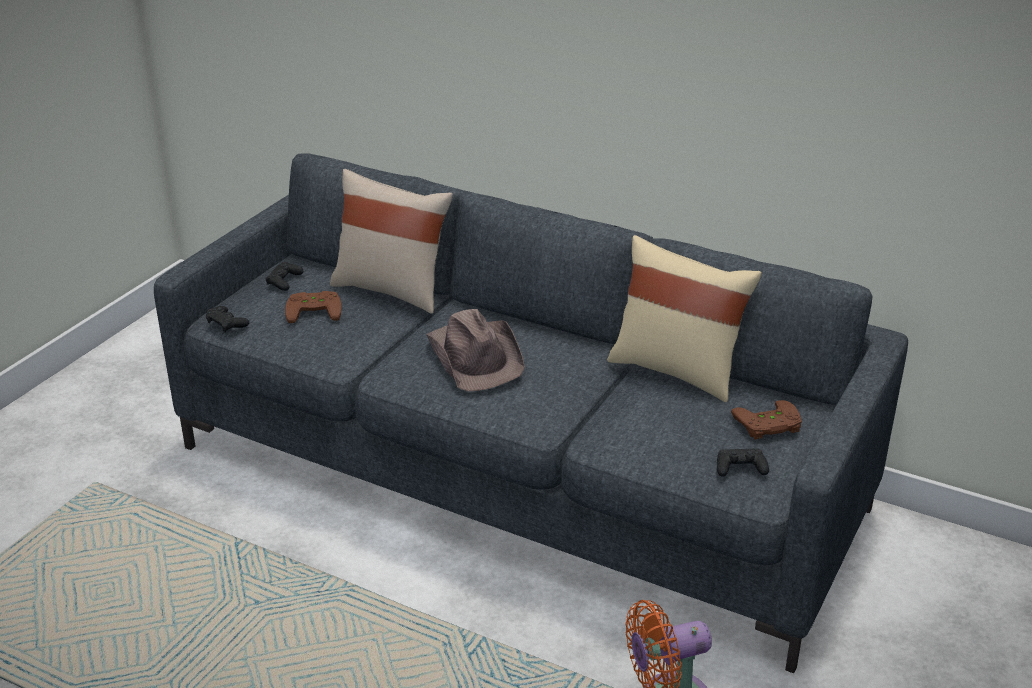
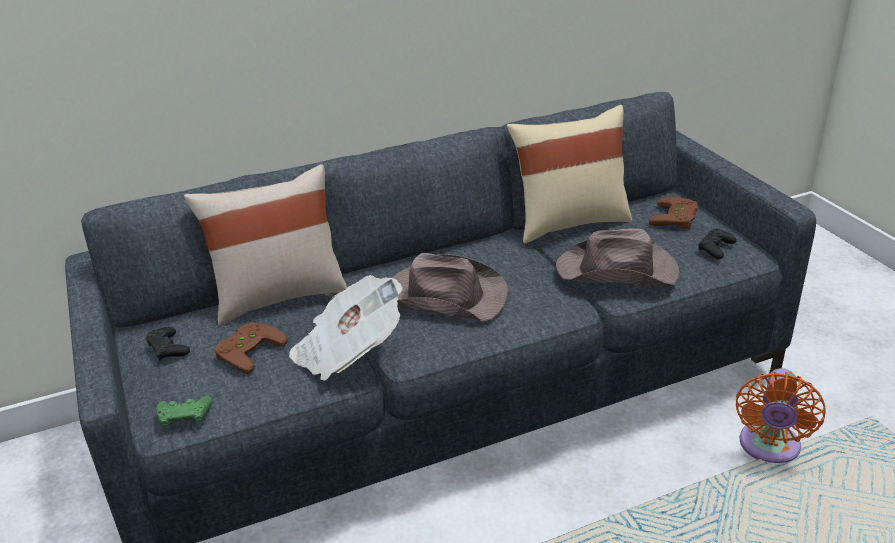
camera: 50 degrees left, 0 degrees up
black game controller [206,306,249,332] -> green game controller [156,396,212,428]
none -> newspaper [289,275,403,381]
none -> brown hat [556,228,680,286]

